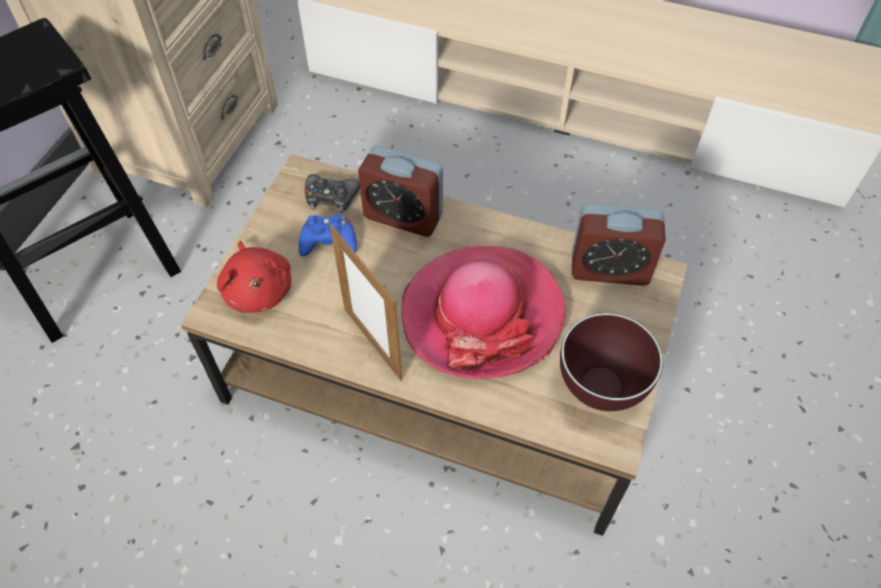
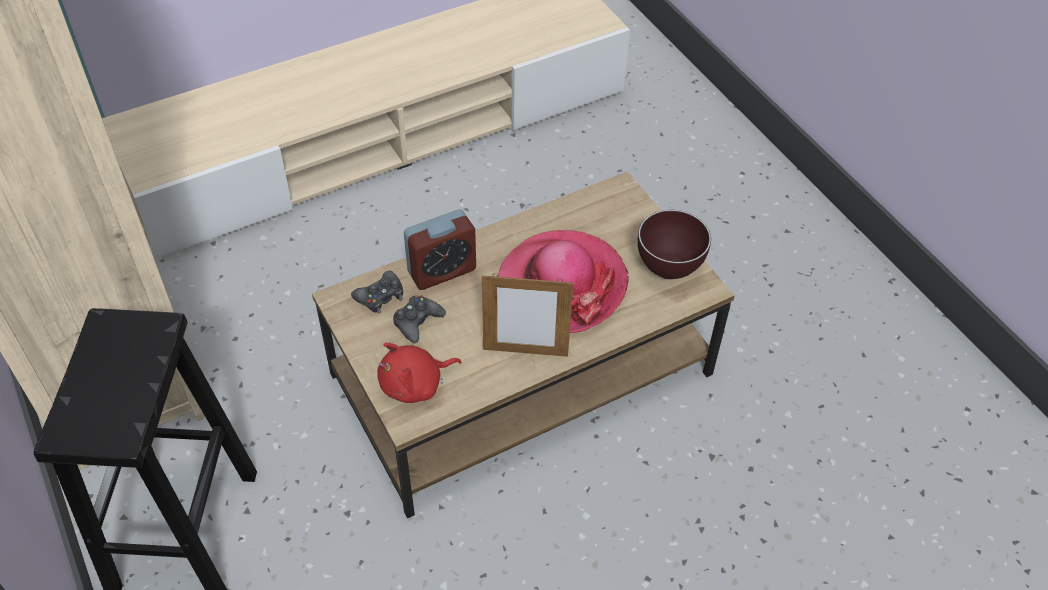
camera: 50 degrees left, 5 degrees down
red plush toy [217,241,291,313] -> red plush toy turned 135 degrees clockwise [377,343,461,403]
blue game controller [299,214,357,256] -> black game controller [393,295,446,343]
alarm clock [572,204,666,286] -> none

